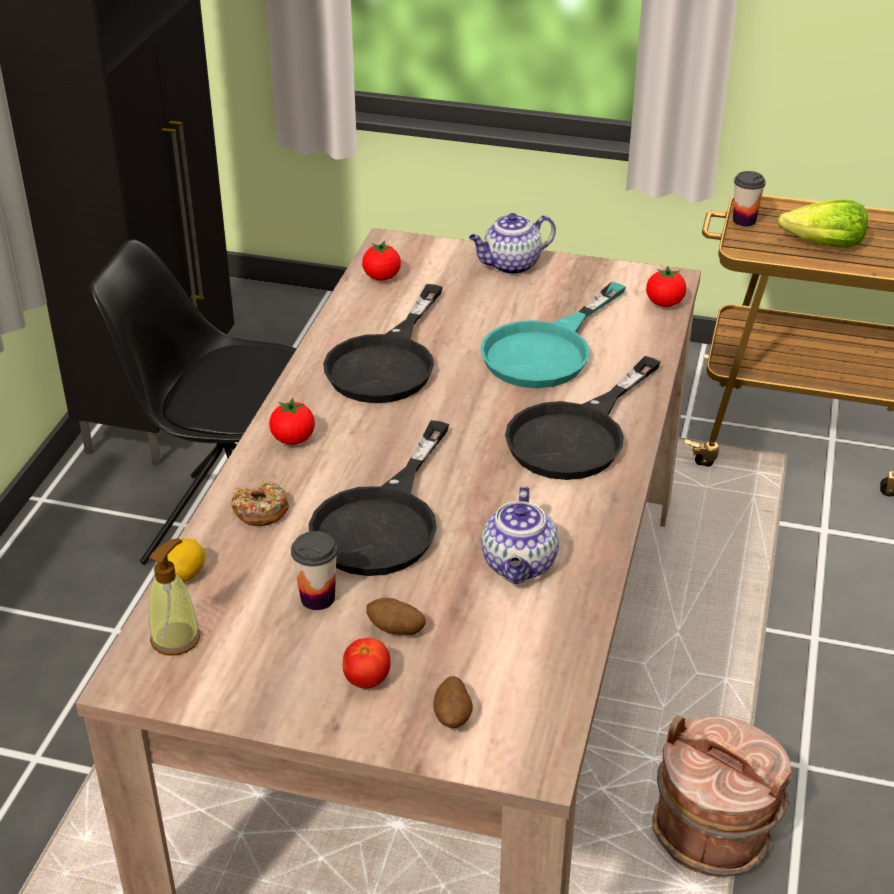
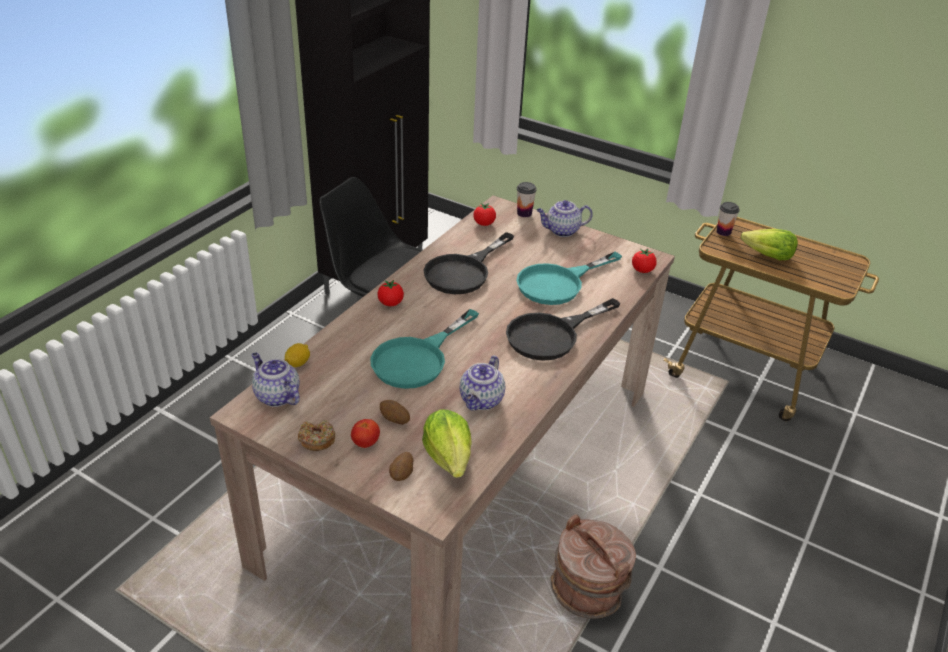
camera: 15 degrees right, 0 degrees up
soap dispenser [149,538,201,656] -> teapot [252,353,300,407]
donut [231,480,289,526] -> donut moved to [298,420,335,451]
cup [291,531,338,610] -> cup moved to [517,182,537,217]
black frying pan [309,420,449,576] -> turquoise frying pan [370,309,479,389]
none -> lettuce [422,409,472,478]

